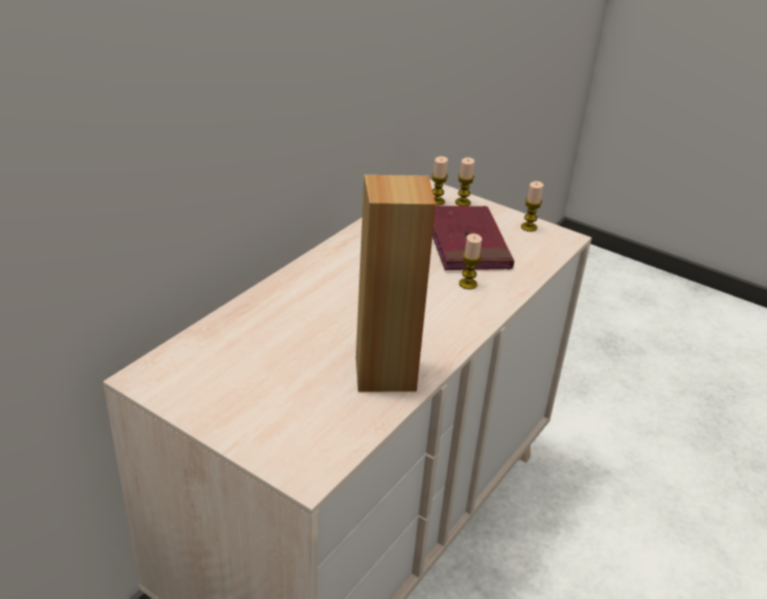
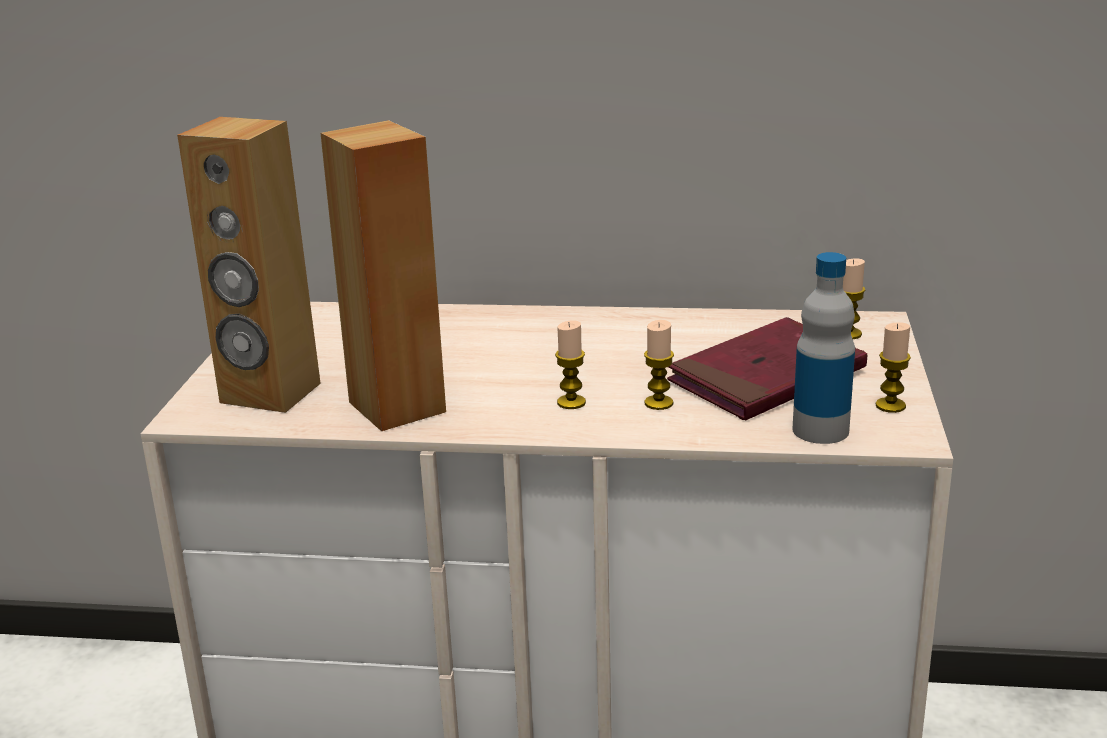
camera: 65 degrees right, 10 degrees down
candle [455,157,475,206] -> candle moved to [555,320,586,409]
none -> brown speaker [177,117,321,413]
none -> bottle [793,252,855,444]

